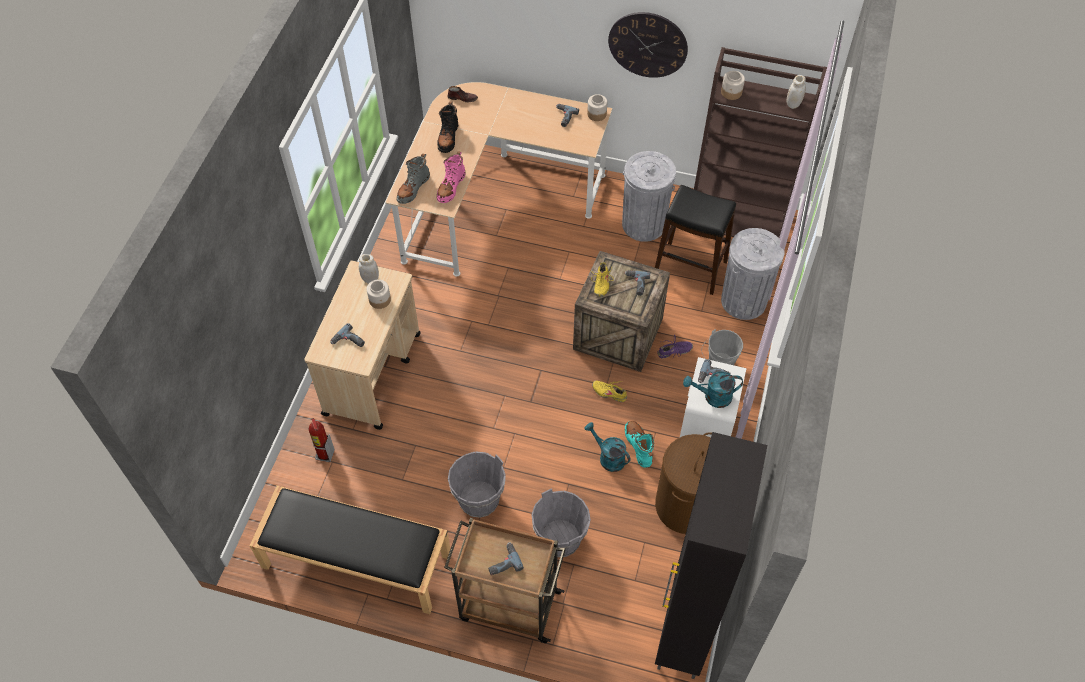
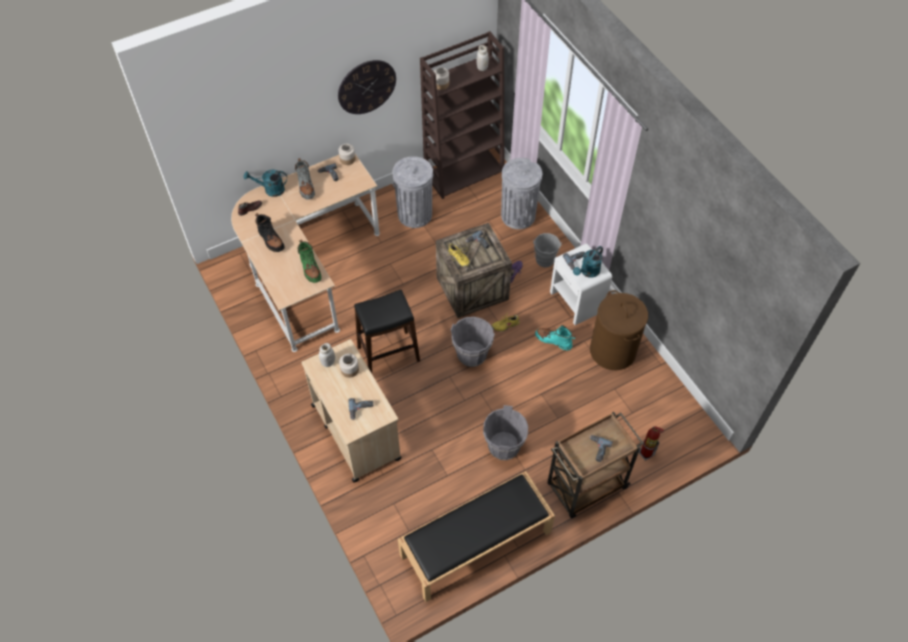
camera: 45 degrees left, 0 degrees up
fire extinguisher [309,418,335,462] -> fire extinguisher moved to [639,426,664,461]
grey boot [397,154,430,204] -> grey boot moved to [295,158,315,199]
pink boot [437,152,466,203] -> green boot [297,239,322,283]
grey bucket [531,488,591,557] -> grey bucket moved to [451,317,495,367]
turquoise watering can [584,422,631,472] -> turquoise watering can moved to [244,169,287,197]
black stool [655,185,736,295] -> black stool moved to [354,290,420,373]
black cabinet [655,432,767,679] -> none

